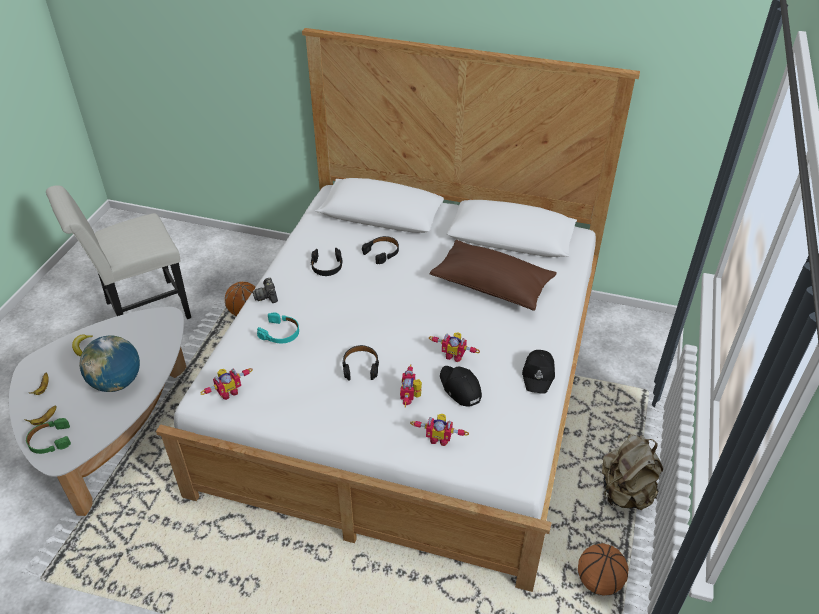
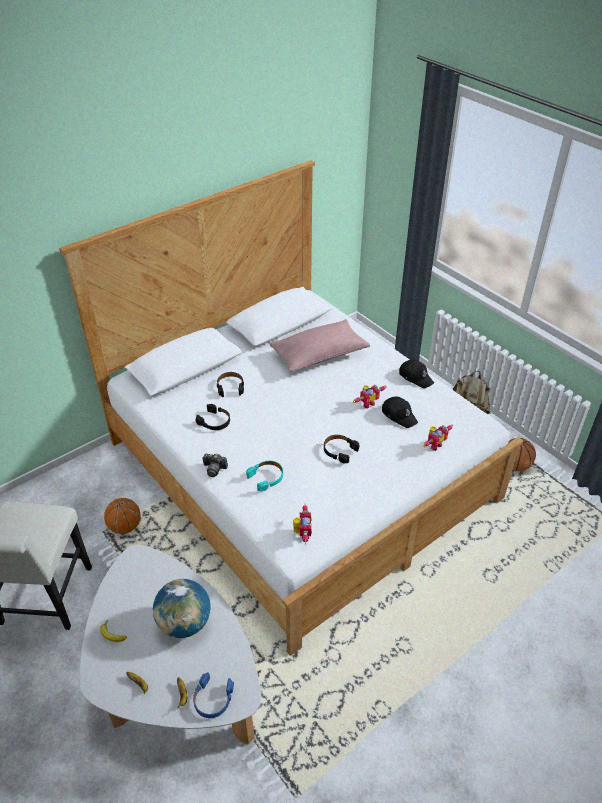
camera: 55 degrees left, 0 degrees up
green headphones [26,418,71,454] -> blue headphones [193,672,234,718]
toy robot [400,364,422,408] -> none
brown pillow [430,240,557,311] -> pink pillow [269,319,370,372]
black cap [440,366,482,407] -> black cap turned 135 degrees counterclockwise [382,397,418,428]

